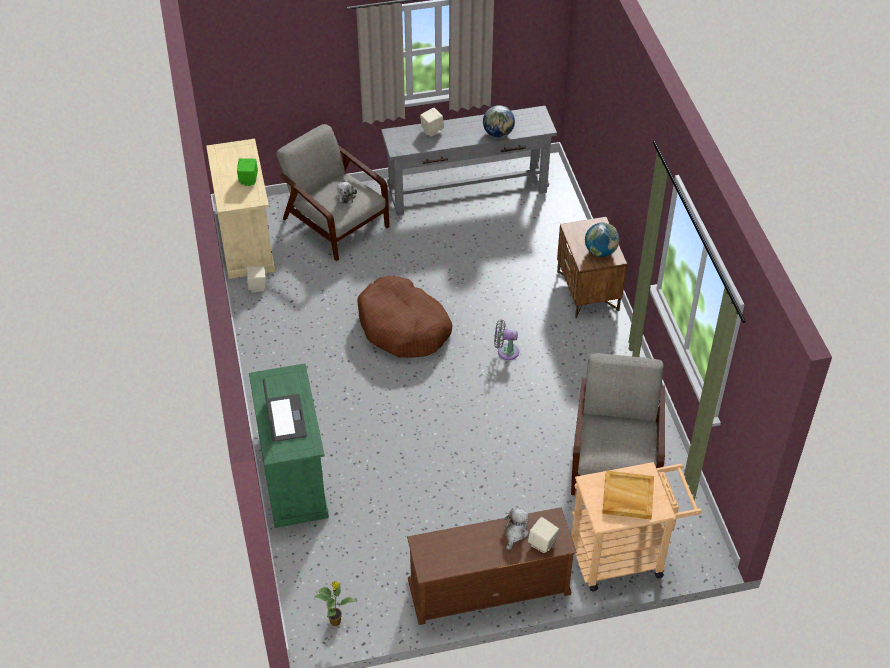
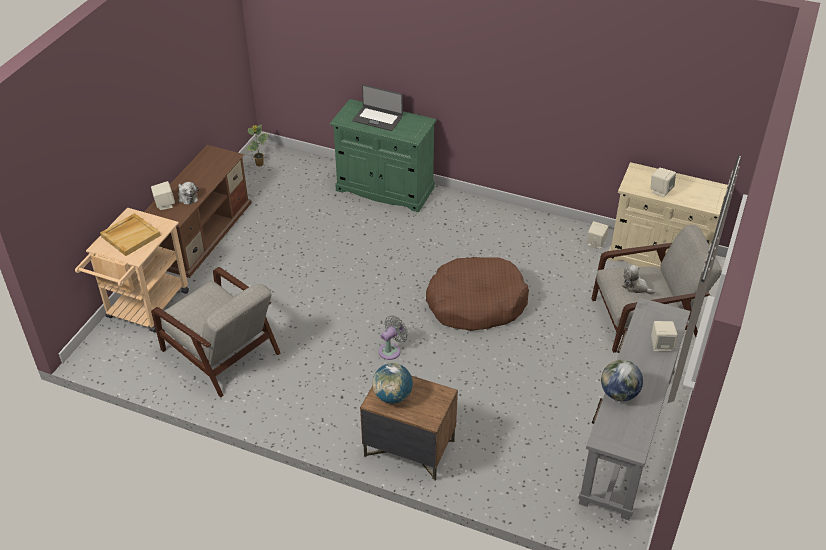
camera: 125 degrees right, 5 degrees down
green speaker [237,158,258,186] -> beige speaker [650,168,676,197]

